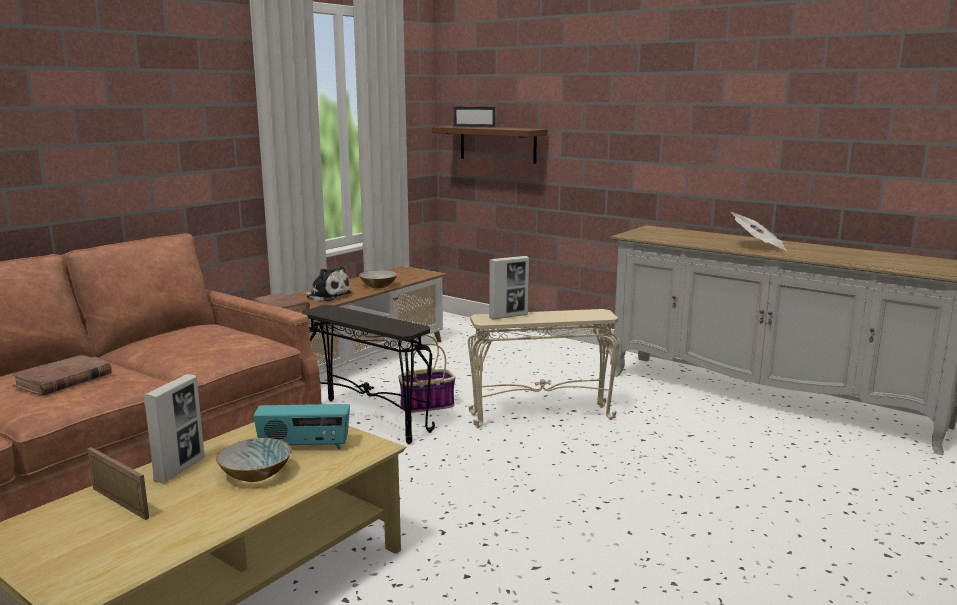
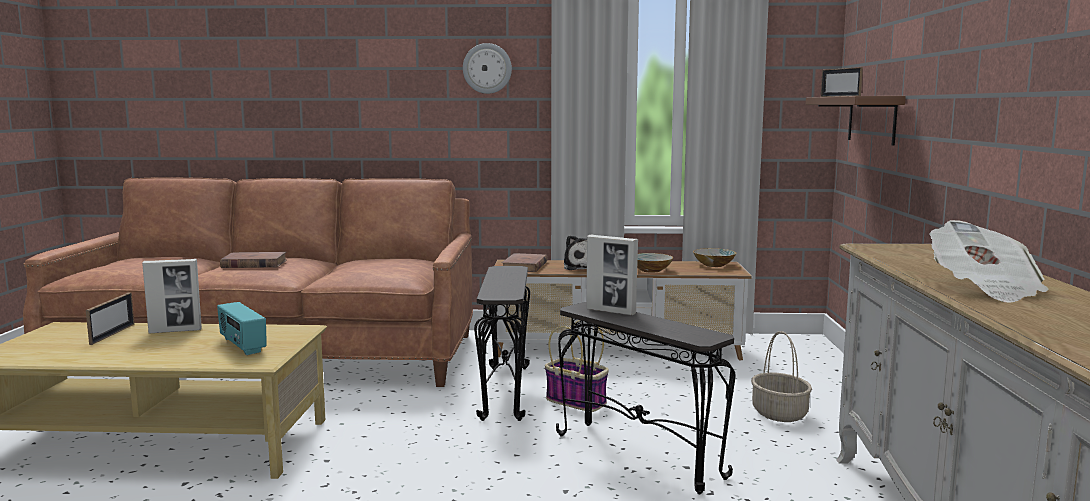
camera: 55 degrees right, 5 degrees down
bowl [216,438,292,482] -> bowl moved to [693,248,736,267]
beige side table [468,309,620,428] -> black side table [556,302,736,494]
none -> wall clock [463,43,512,94]
none -> basket [751,331,812,422]

